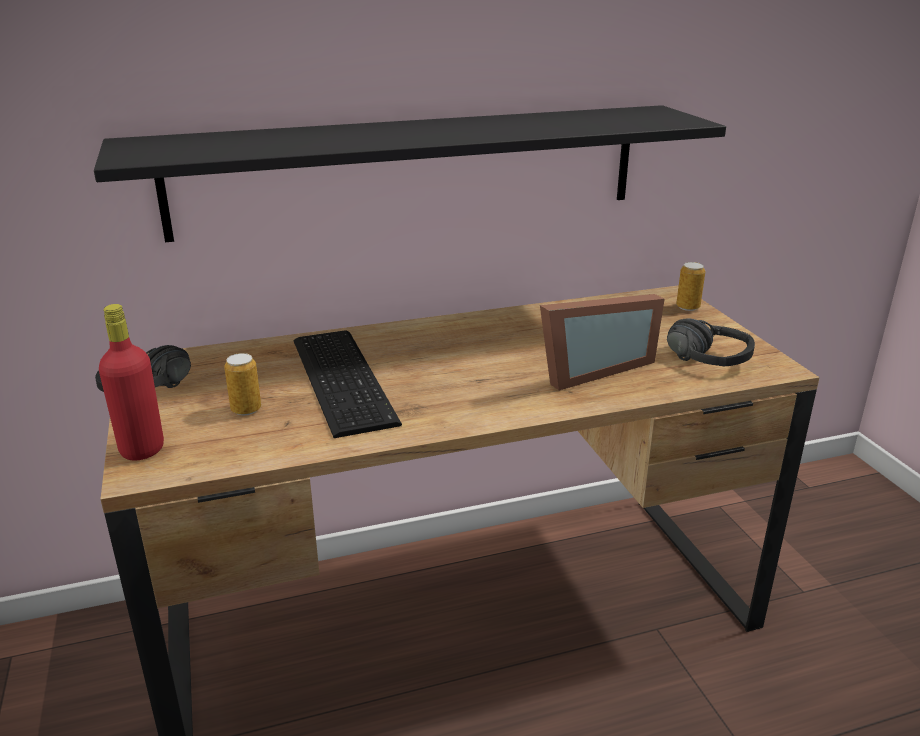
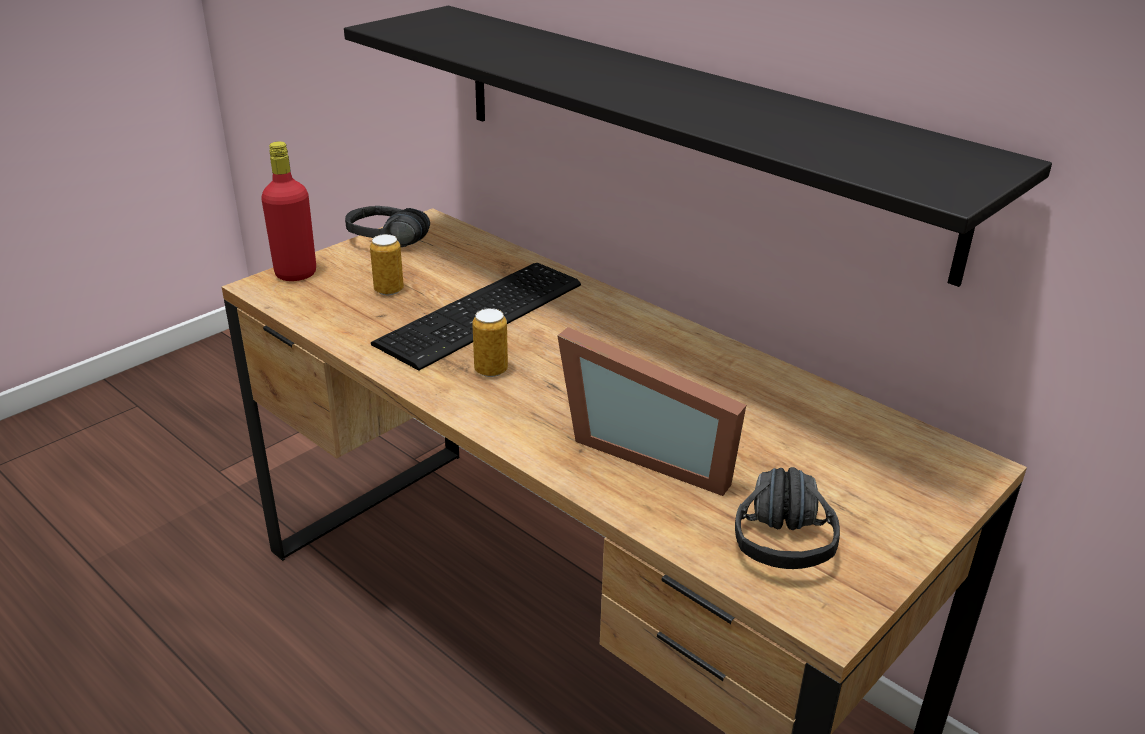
camera: 60 degrees right, 5 degrees up
can [676,262,705,311] -> can moved to [472,308,508,377]

